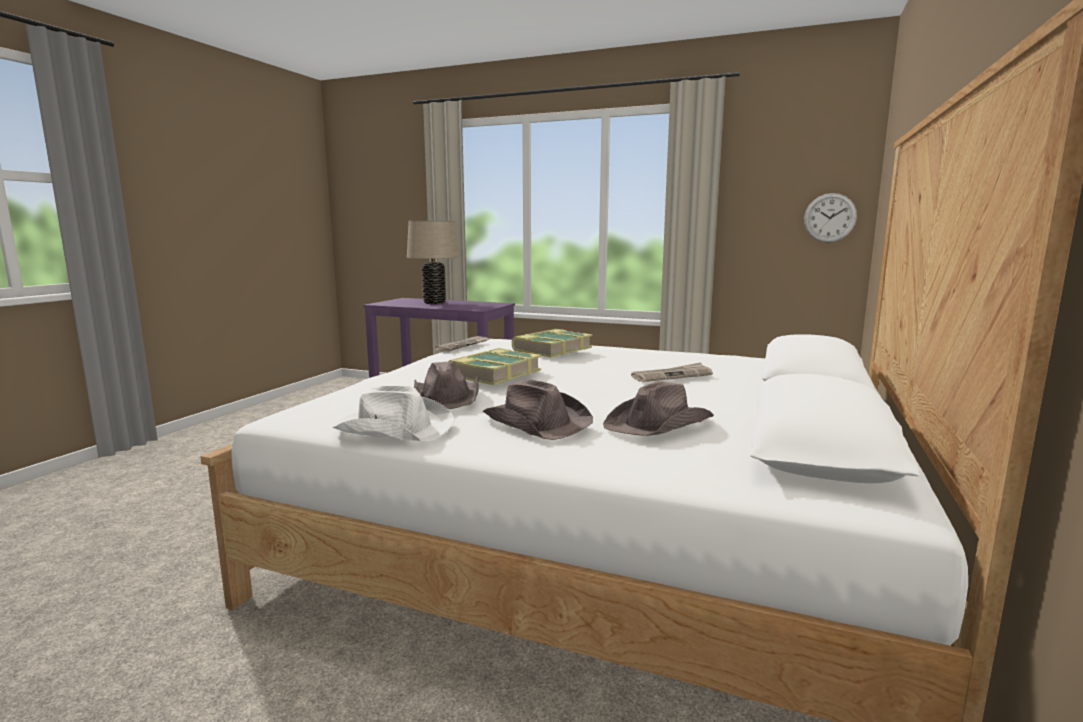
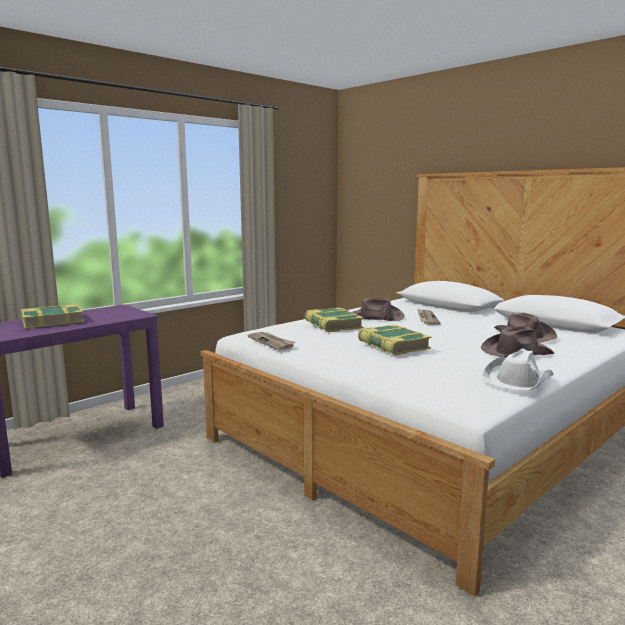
camera: 65 degrees left, 0 degrees up
beige table lamp [407,221,459,304] -> book [21,304,84,329]
brown hat [414,361,479,409] -> brown hat moved to [352,297,405,321]
wall clock [804,193,857,243] -> none

